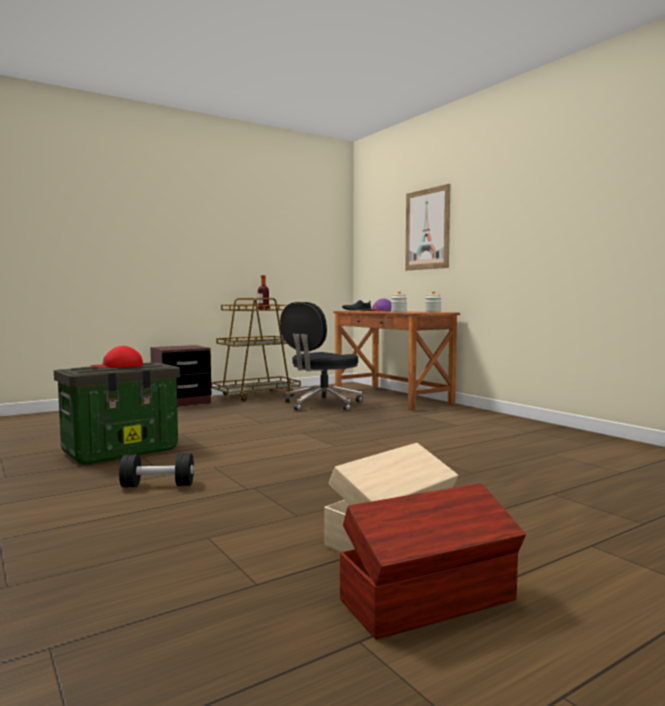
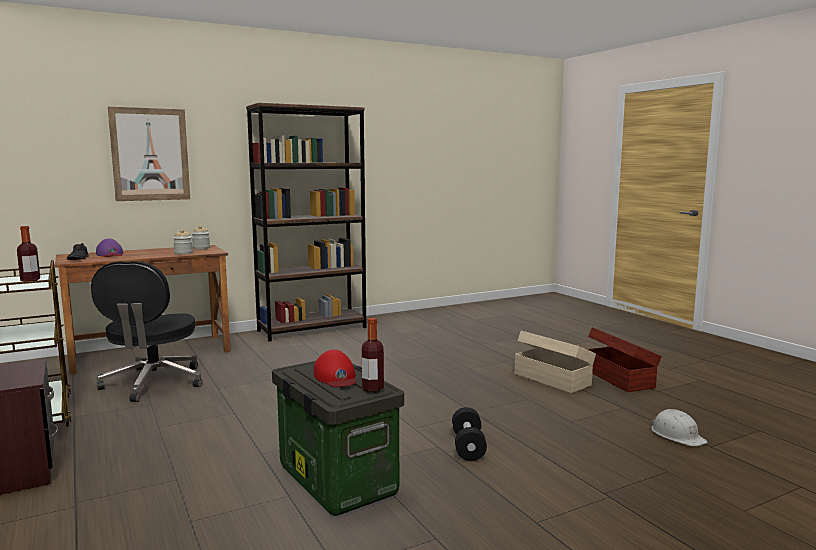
camera: 85 degrees left, 5 degrees up
black office chair [280,302,363,411] -> black office chair turned 45 degrees clockwise [91,261,203,402]
none -> brown bookcase [246,103,367,341]
none -> bottle [362,318,384,392]
none -> white hard hat [651,409,707,447]

